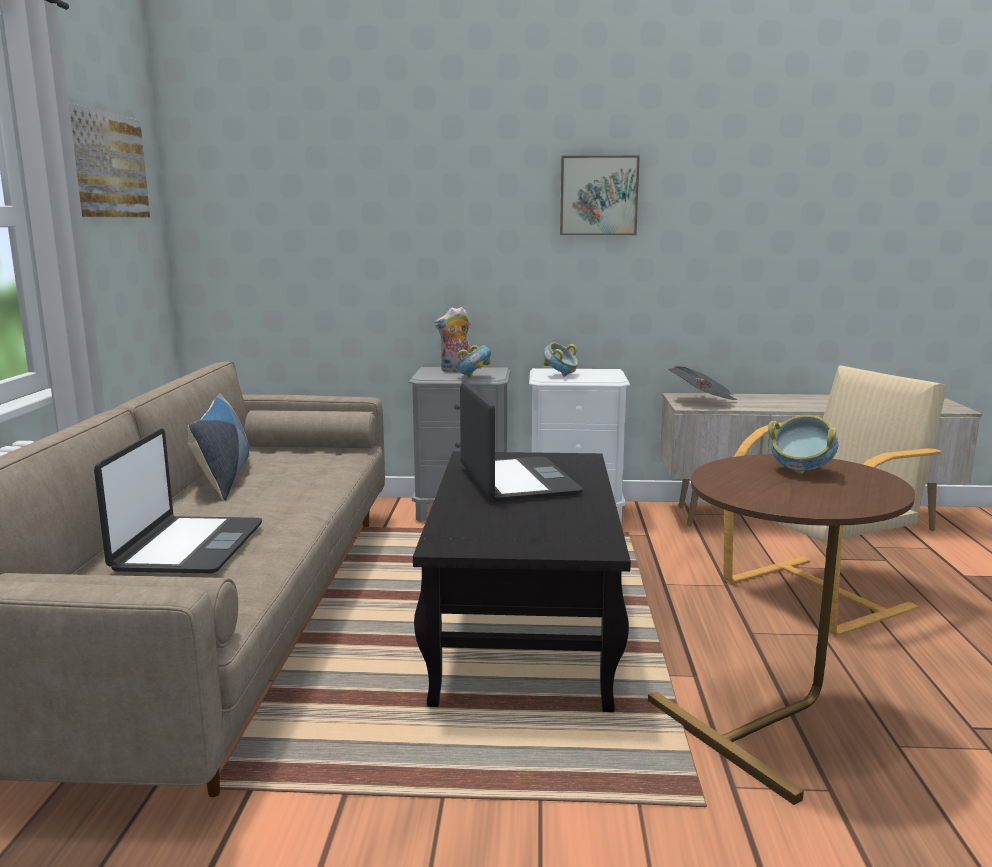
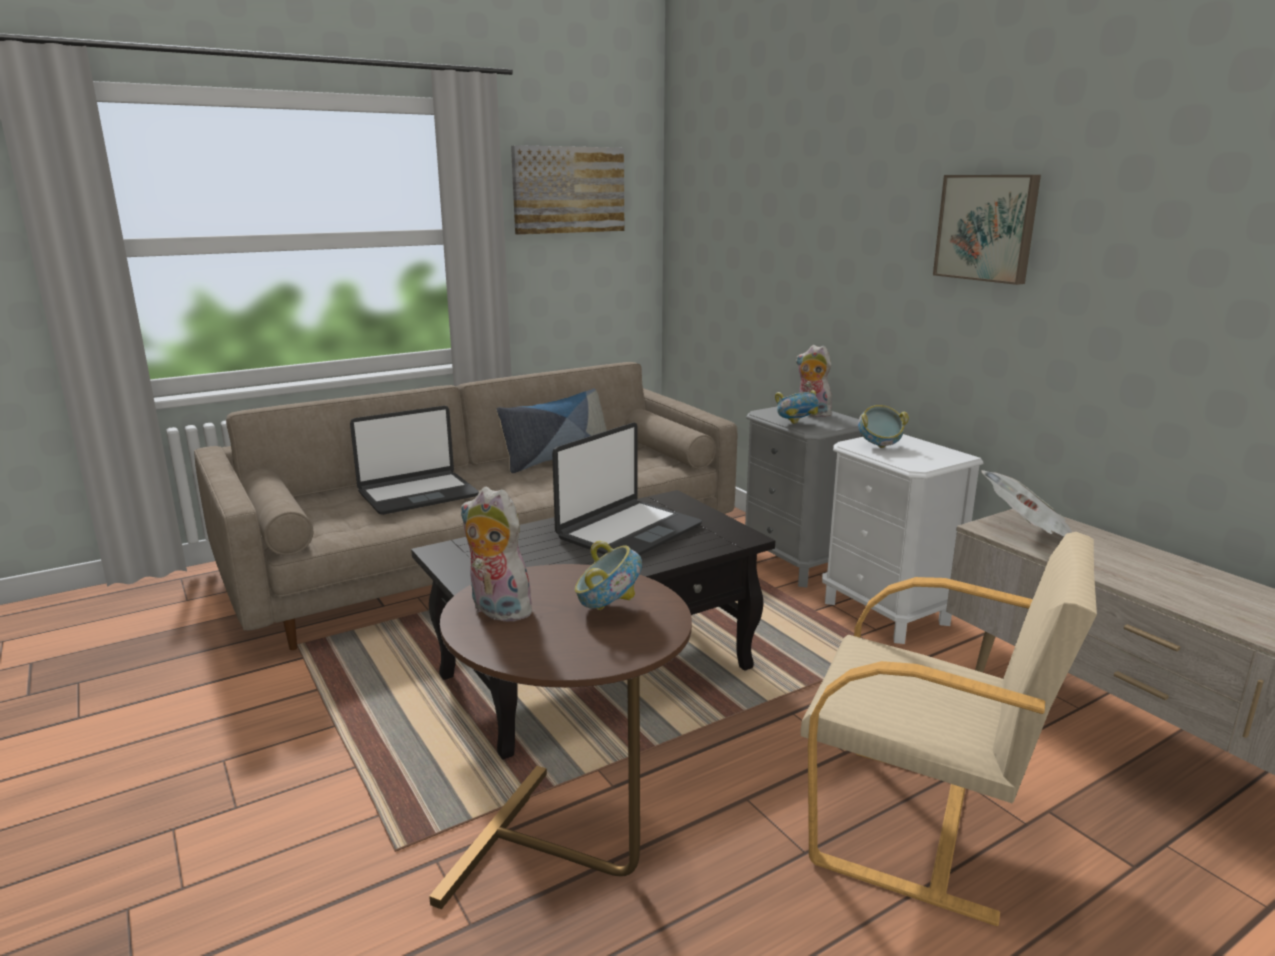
camera: 55 degrees right, 5 degrees up
none -> plush toy [461,487,539,622]

